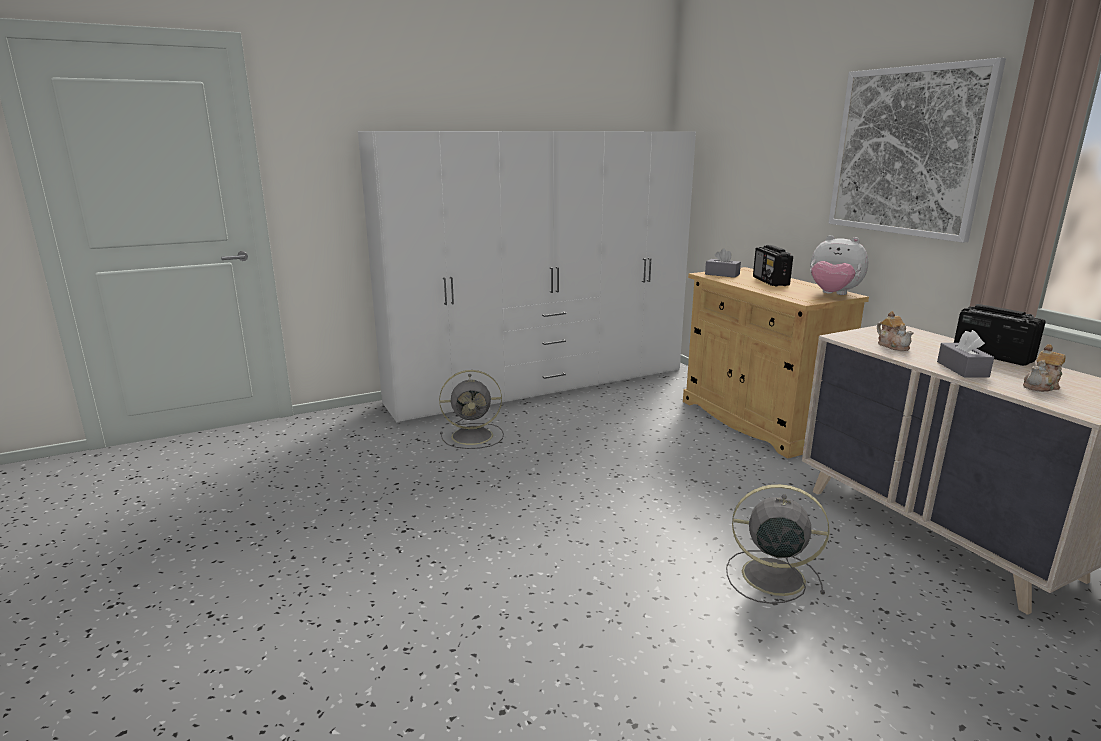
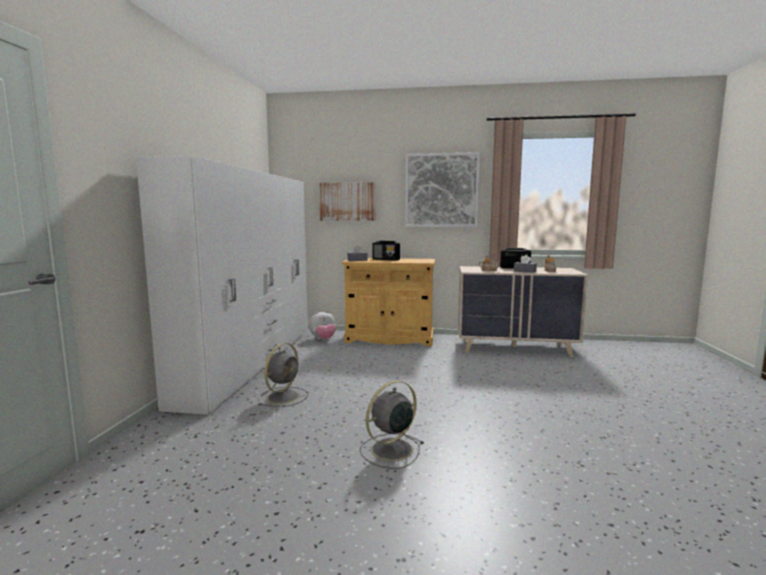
camera: 55 degrees left, 10 degrees down
grey fan [726,484,830,604] -> grey fan moved to [360,381,424,469]
plush toy [810,235,869,295] -> plush toy moved to [309,311,336,340]
none -> picture [319,182,375,221]

